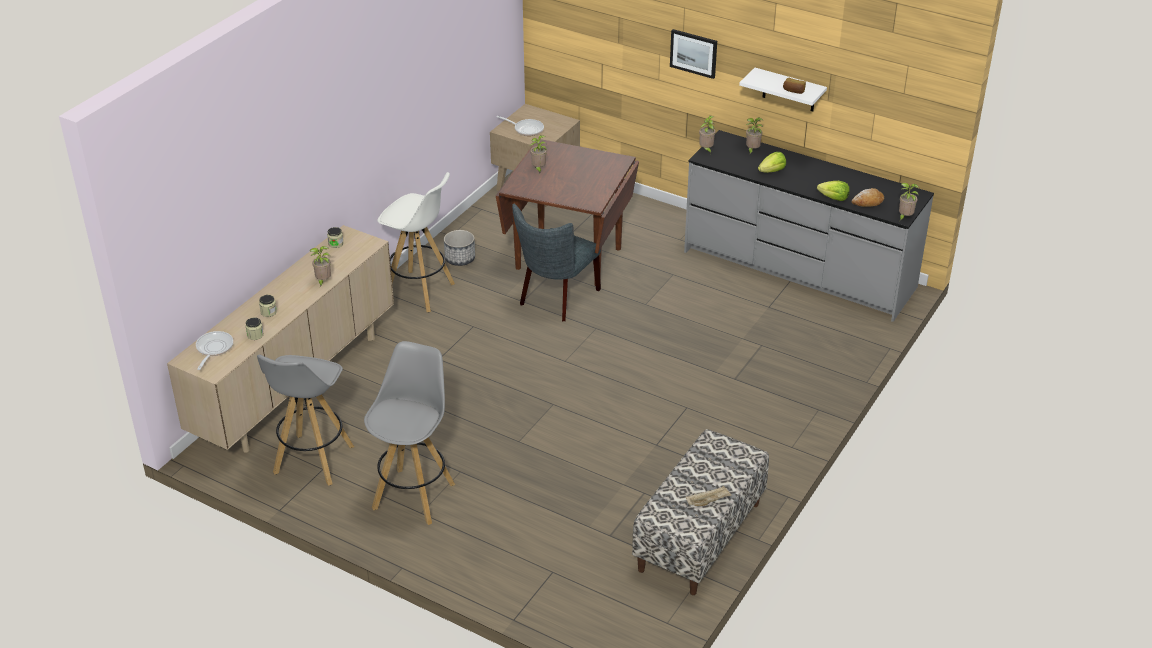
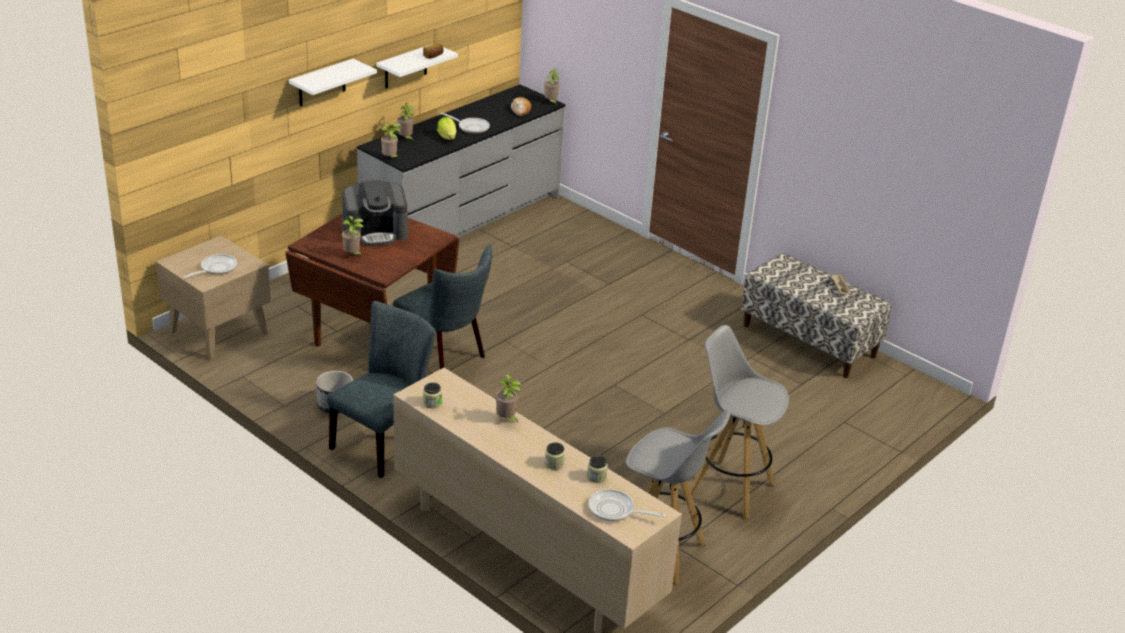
camera: 80 degrees left, 5 degrees down
white stool [377,172,455,313] -> grey chair [327,301,436,478]
picture [670,29,717,79] -> white shelf [289,59,377,106]
lettuce [817,181,850,201] -> none
none -> coffee machine [342,180,408,246]
none -> frying pan [440,113,490,134]

